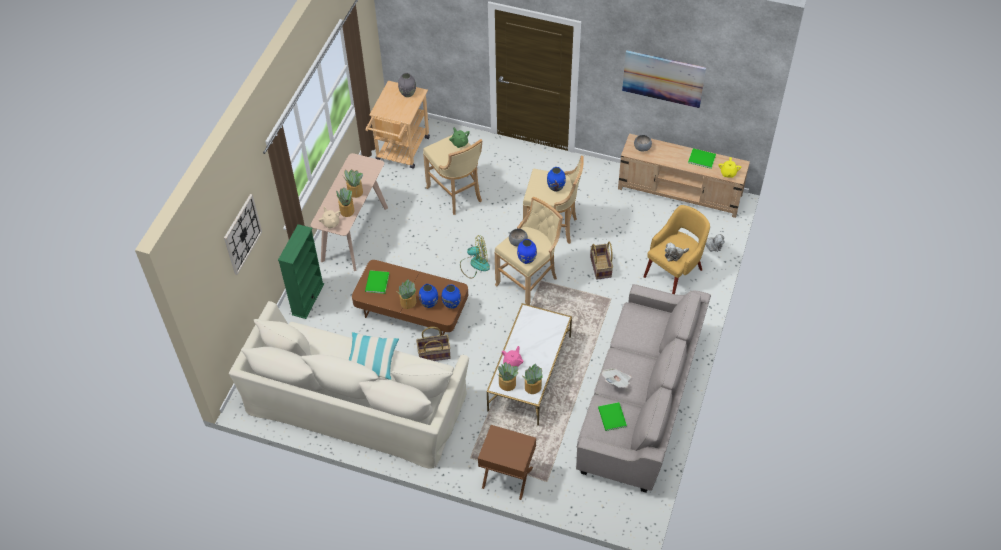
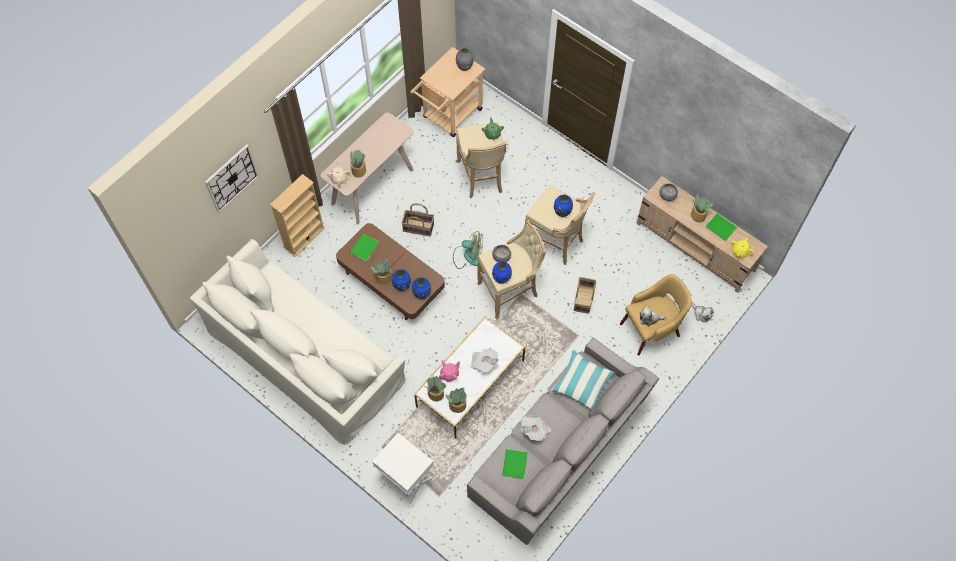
camera: 20 degrees right, 10 degrees up
green bookcase [278,224,324,319] -> beige bookcase [270,174,325,257]
potted plant [343,169,363,198] -> potted plant moved to [691,194,713,223]
pillow [349,332,399,380] -> pillow moved to [551,350,615,410]
basket [416,327,451,361] -> basket moved to [402,203,434,236]
brown nightstand [478,425,536,500] -> white nightstand [372,433,434,505]
picture [622,50,706,108] -> none
none -> newspaper [471,348,498,373]

